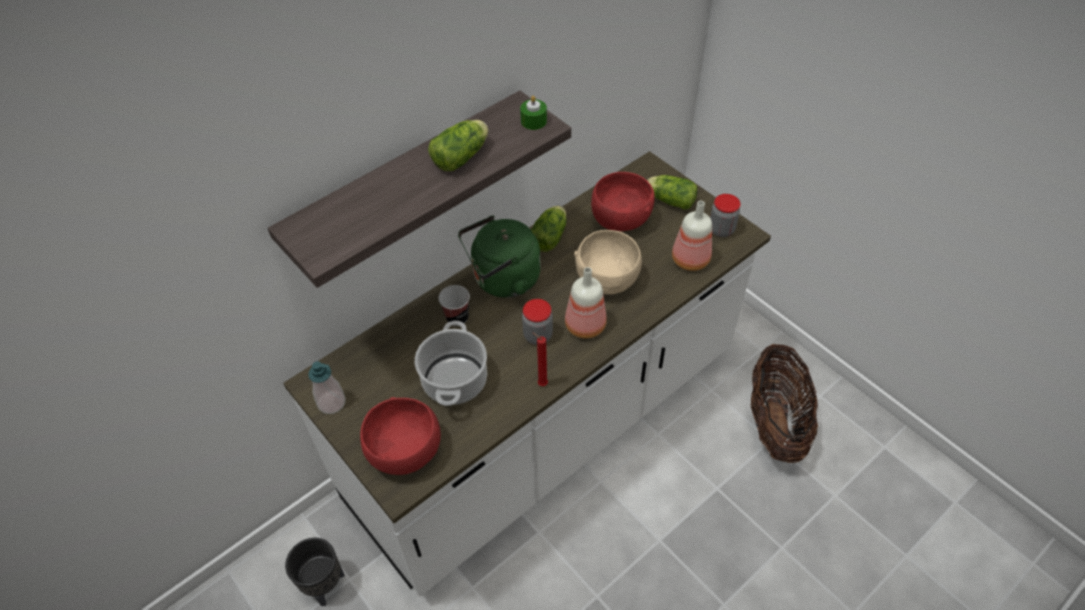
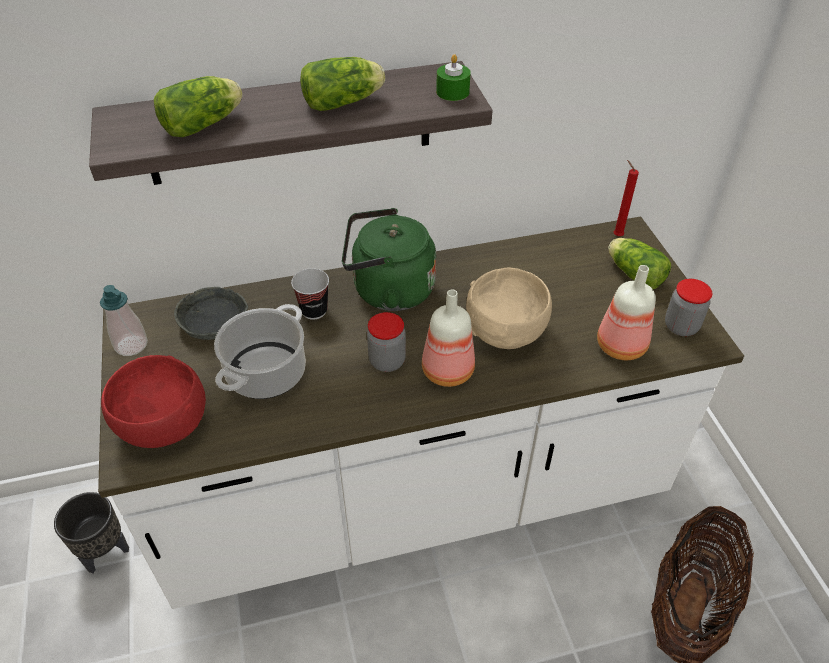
camera: 25 degrees right, 5 degrees down
lettuce [531,206,567,252] -> lettuce moved to [154,76,243,137]
red candle [532,332,548,386] -> red candle moved to [614,160,639,236]
red bowl [591,172,655,231] -> none
none -> grey bowl [174,287,248,340]

